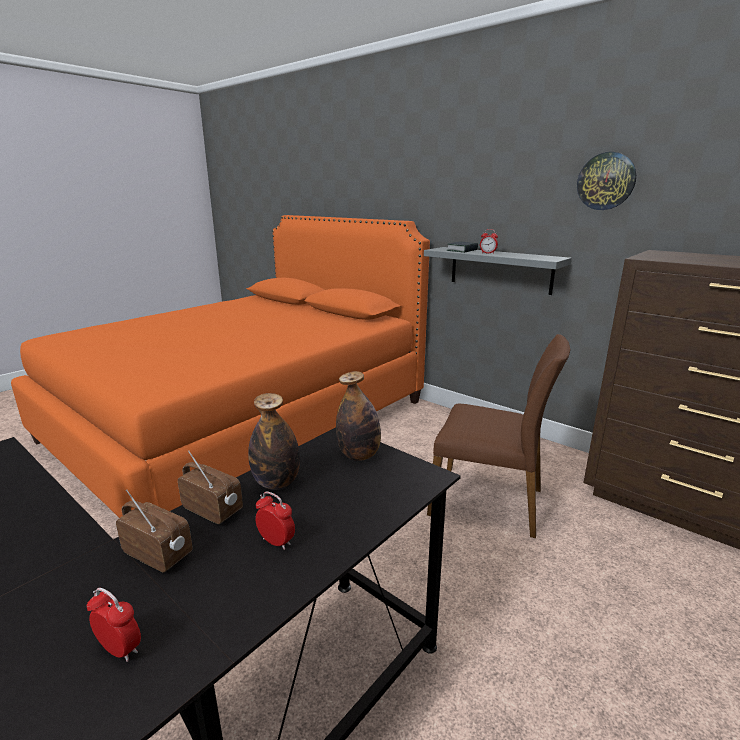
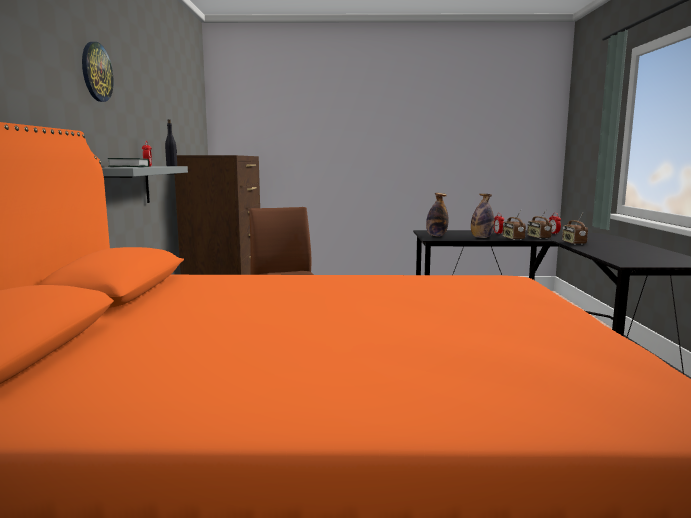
camera: 130 degrees left, 10 degrees down
wall clock [577,152,636,210] -> wall clock moved to [82,42,114,102]
none -> black bottle [165,119,177,166]
none -> radio [562,213,588,245]

